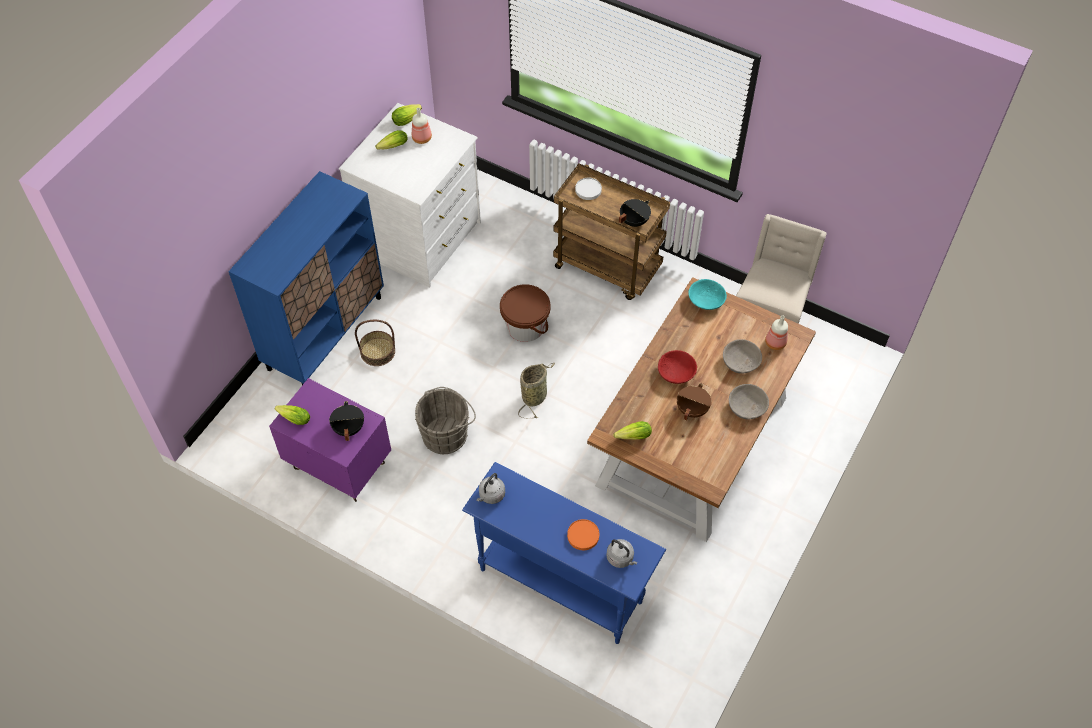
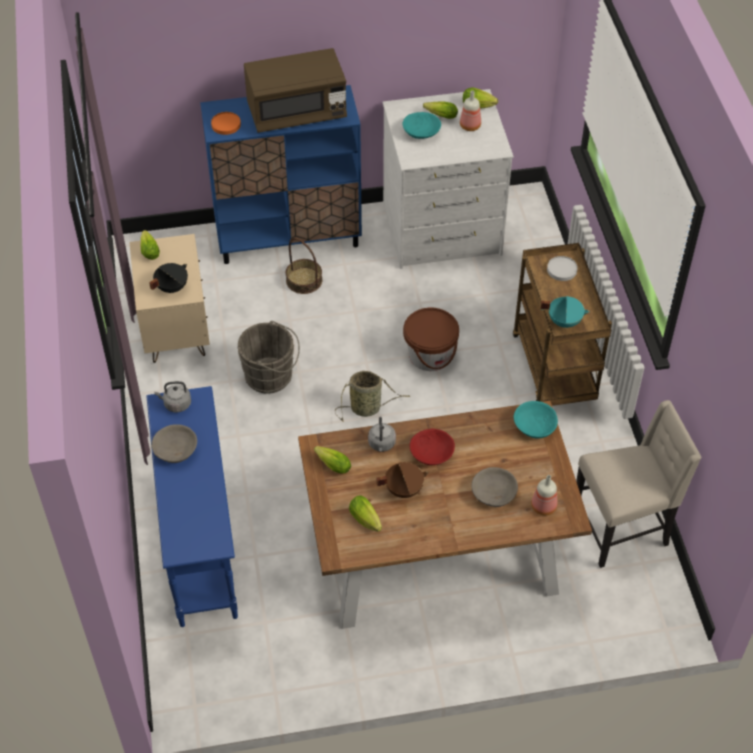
camera: 50 degrees right, 5 degrees down
purple nightstand [269,378,391,502] -> beige nightstand [129,234,210,363]
orange plate [567,519,599,550] -> orange plate moved to [211,112,241,135]
grey kettle [606,539,638,568] -> grey kettle moved to [368,417,396,452]
black cooking pot [619,199,651,227] -> turquoise cooking pot [541,296,590,328]
grey bowl [729,384,769,419] -> grey bowl moved to [151,424,197,463]
none -> brown microwave [244,48,347,133]
none -> lettuce [349,496,382,532]
none -> turquoise bowl [403,112,441,139]

